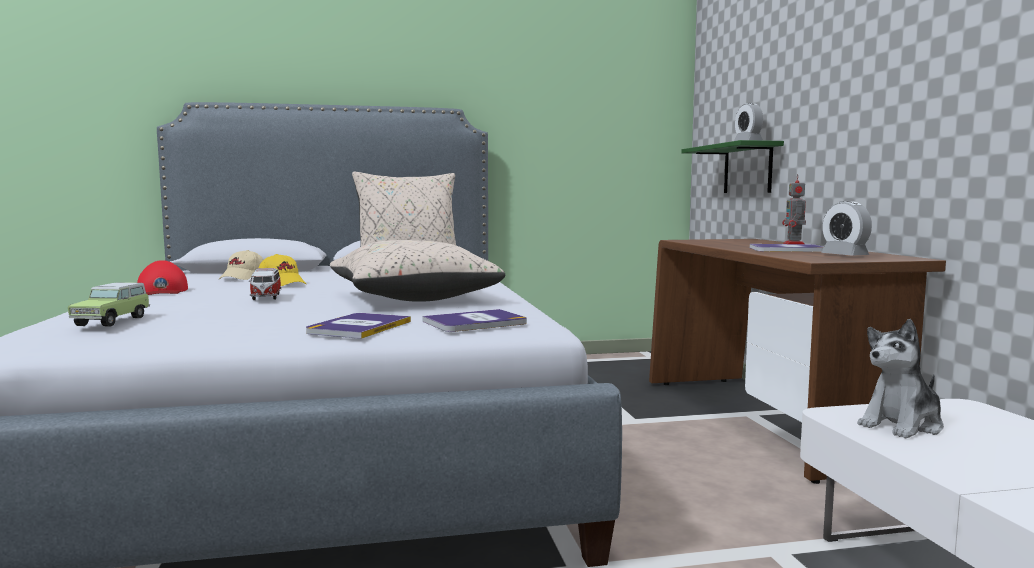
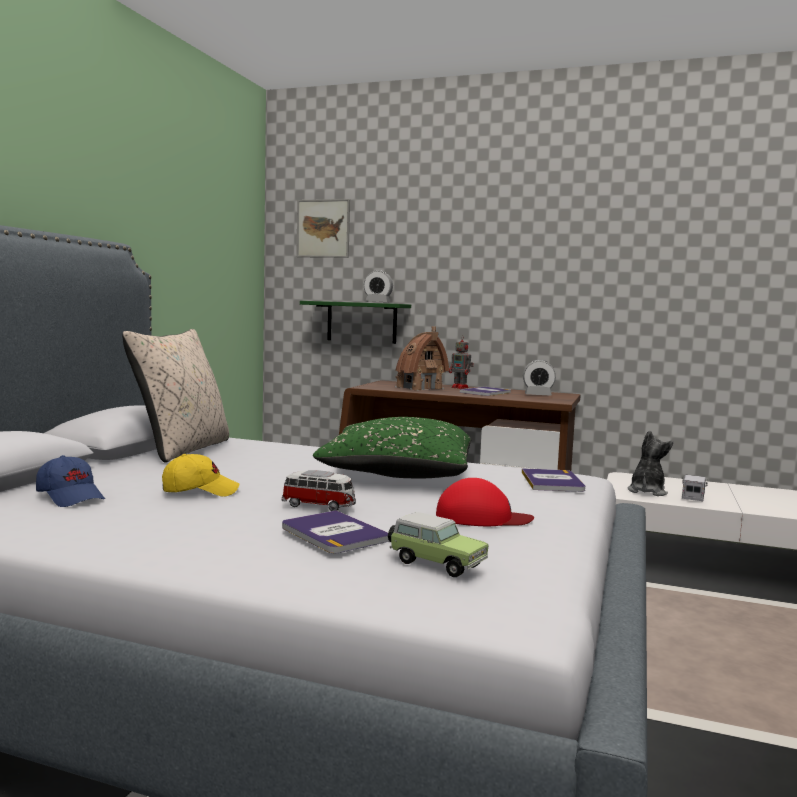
camera: 60 degrees left, 0 degrees up
red cap [137,260,188,295] -> red cap moved to [436,478,534,526]
beige cap [219,250,263,280] -> blue cap [36,455,105,507]
book [306,313,411,339] -> book moved to [282,510,390,553]
beige pillow [330,240,505,302] -> green pillow [313,417,471,478]
plush toy [857,319,944,438] -> plush toy turned 150 degrees counterclockwise [628,430,673,496]
none -> picture [296,199,350,258]
none -> toy house [395,326,449,391]
none -> toy truck [682,475,708,501]

